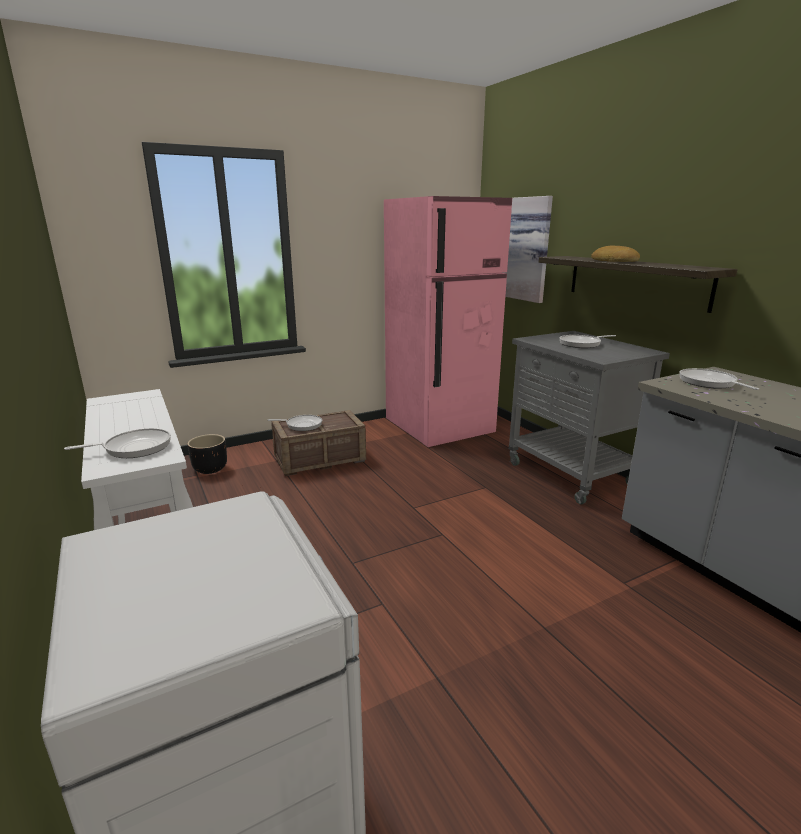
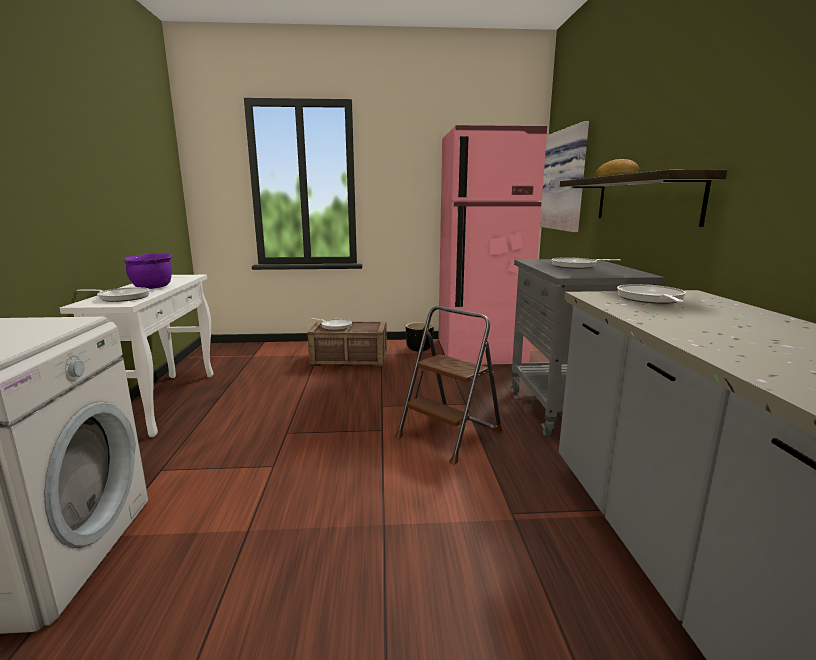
camera: 25 degrees right, 5 degrees down
black planter [188,434,227,474] -> black planter moved to [406,322,434,352]
none -> purple cooking pot [123,253,172,289]
none -> brown step ladder [394,306,502,465]

